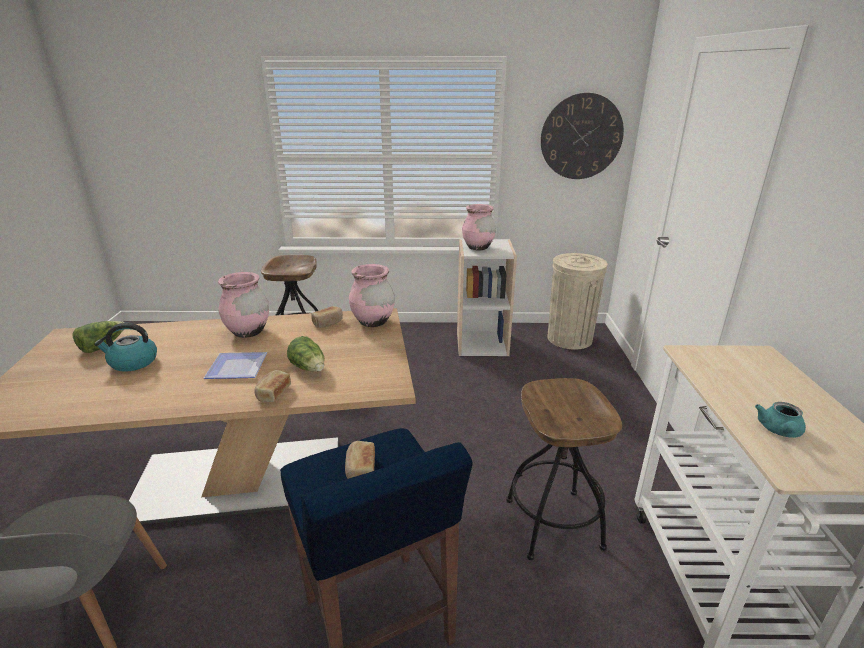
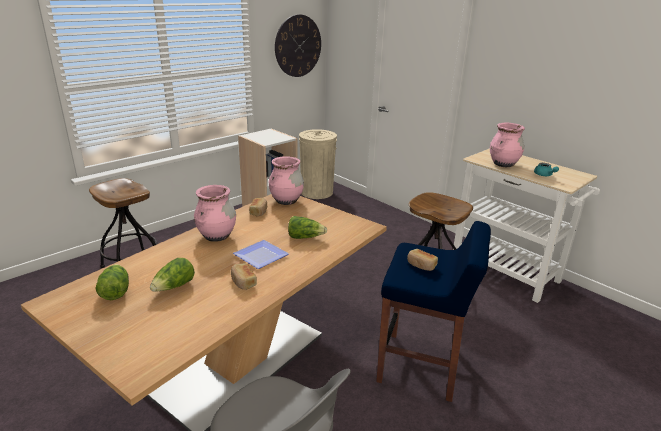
camera: 45 degrees left, 0 degrees up
kettle [94,323,157,372] -> lettuce [150,258,195,292]
bread [254,370,291,402] -> bread moved to [231,263,257,290]
pink vase [462,204,496,251] -> pink vase moved to [490,123,525,167]

